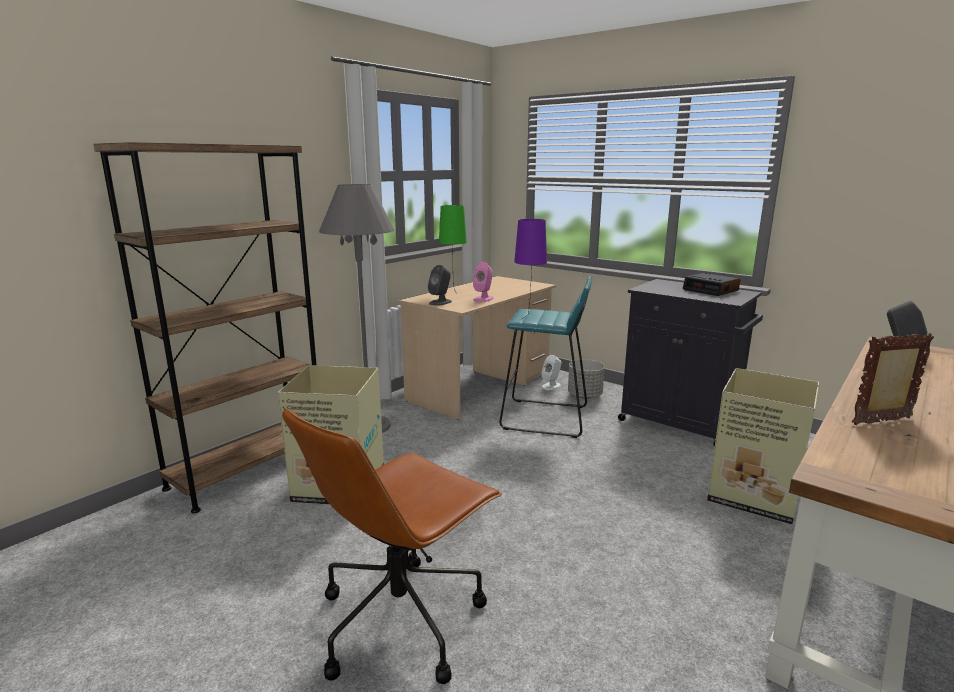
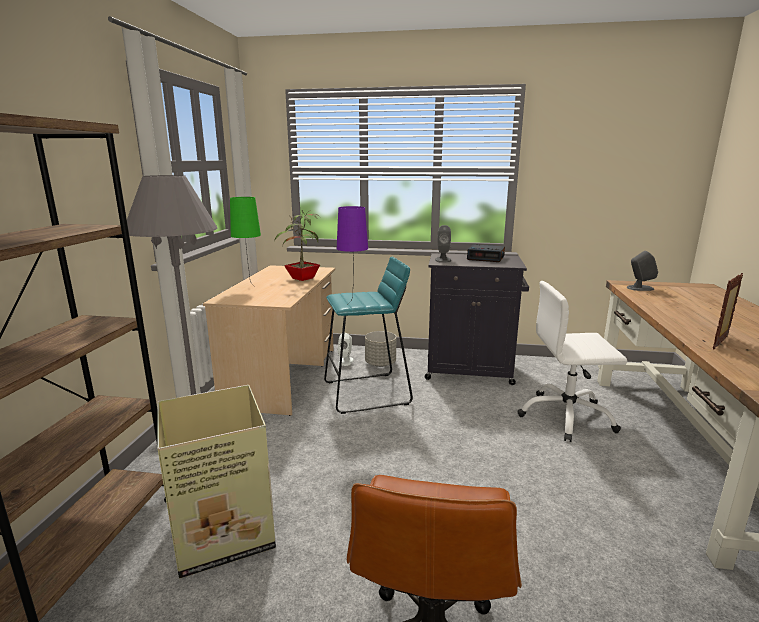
camera: 30 degrees left, 0 degrees up
grey speaker [428,265,452,306] -> grey speaker moved to [435,225,451,263]
pink speaker [473,262,493,302] -> none
cardboard box [707,368,819,525] -> white office chair [517,281,627,442]
none -> potted plant [274,210,320,281]

